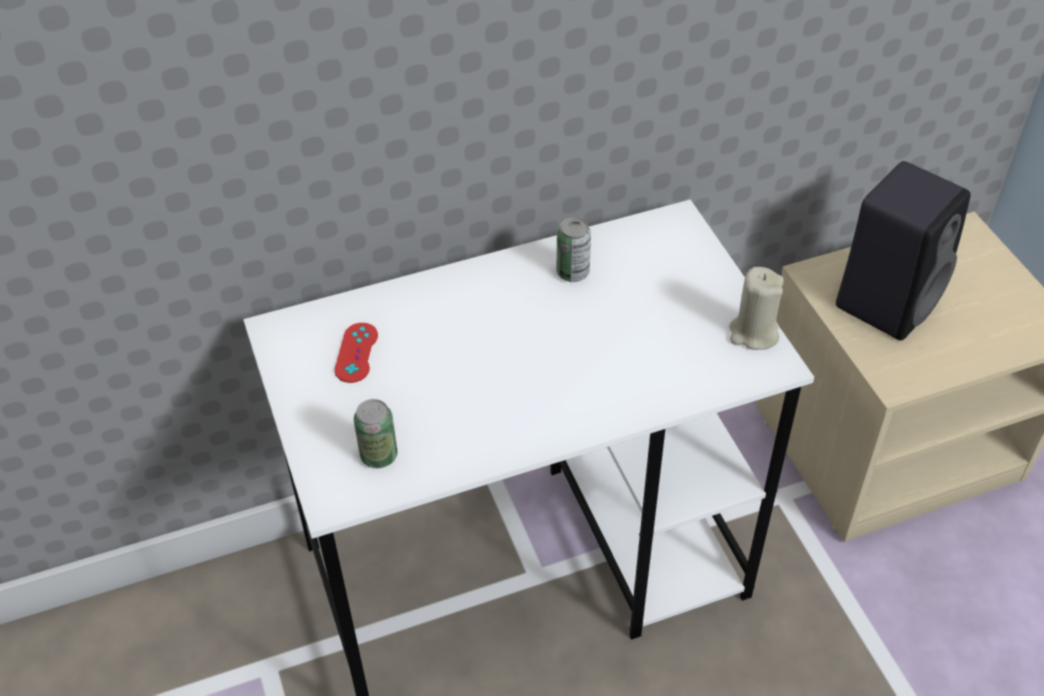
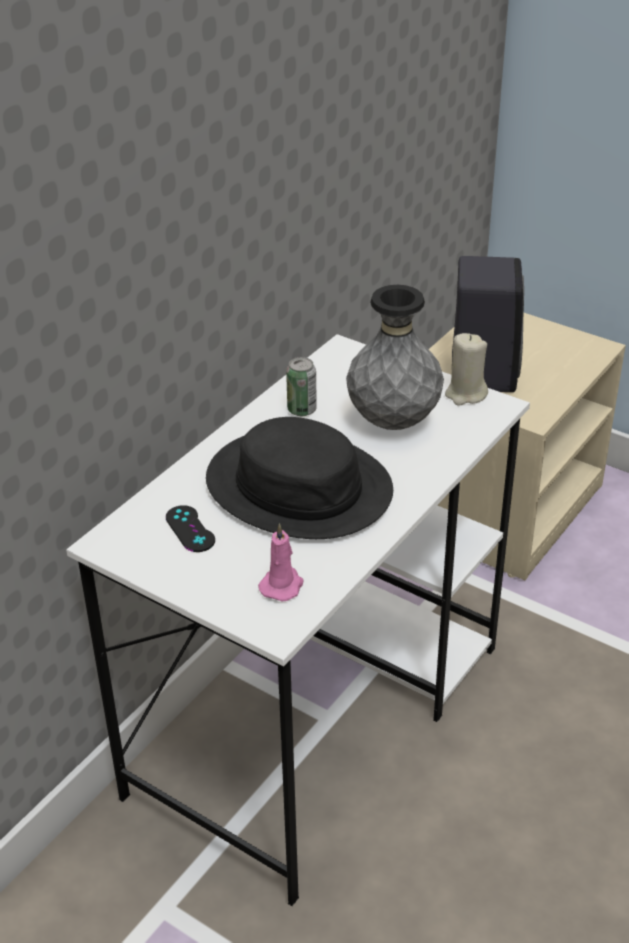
camera: 35 degrees left, 10 degrees down
red game controller [334,323,378,383] -> black game controller [166,505,215,552]
can [354,399,397,468] -> pink candle [258,523,304,601]
none -> black hat [206,417,393,539]
none -> grey vase [346,285,444,430]

